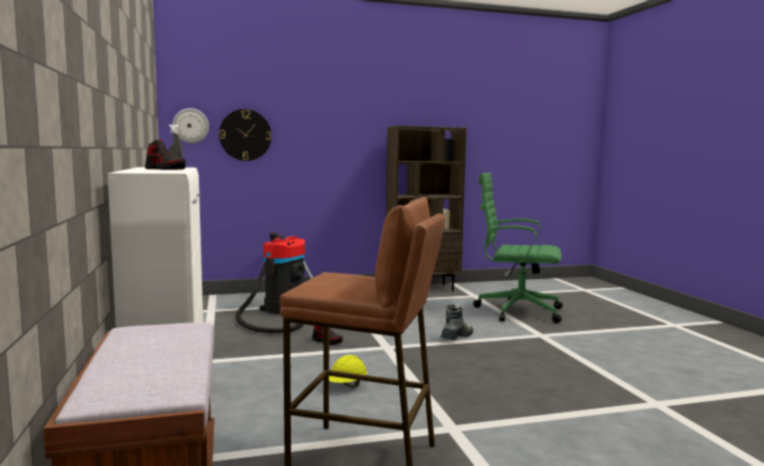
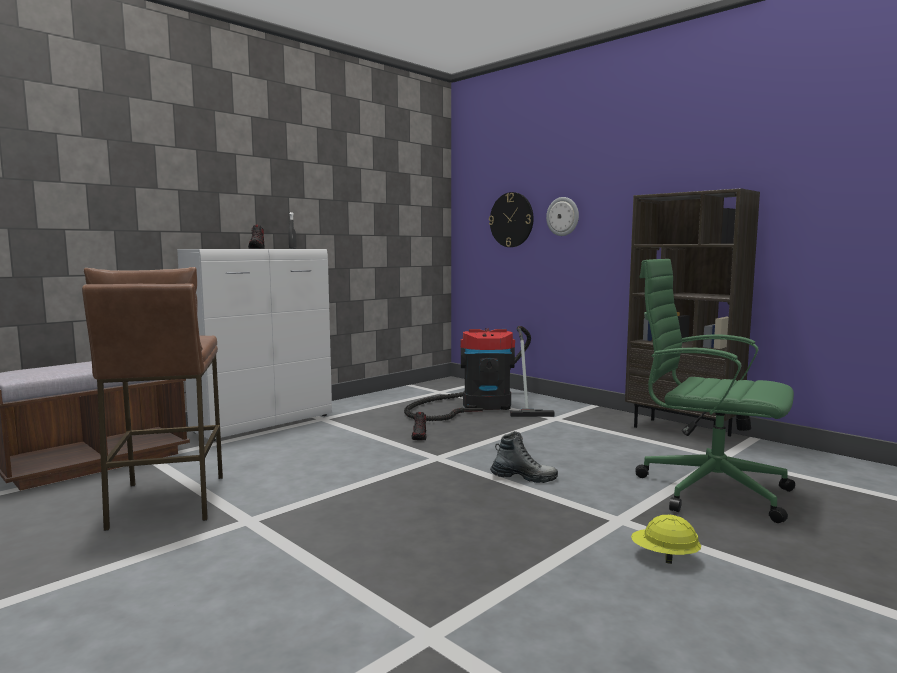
camera: 60 degrees right, 0 degrees up
wall clock [173,108,209,143] -> wall clock moved to [546,197,579,236]
yellow hard hat [329,355,367,388] -> yellow hard hat moved to [631,515,701,564]
green office chair [473,172,562,323] -> green office chair turned 45 degrees counterclockwise [635,259,795,523]

